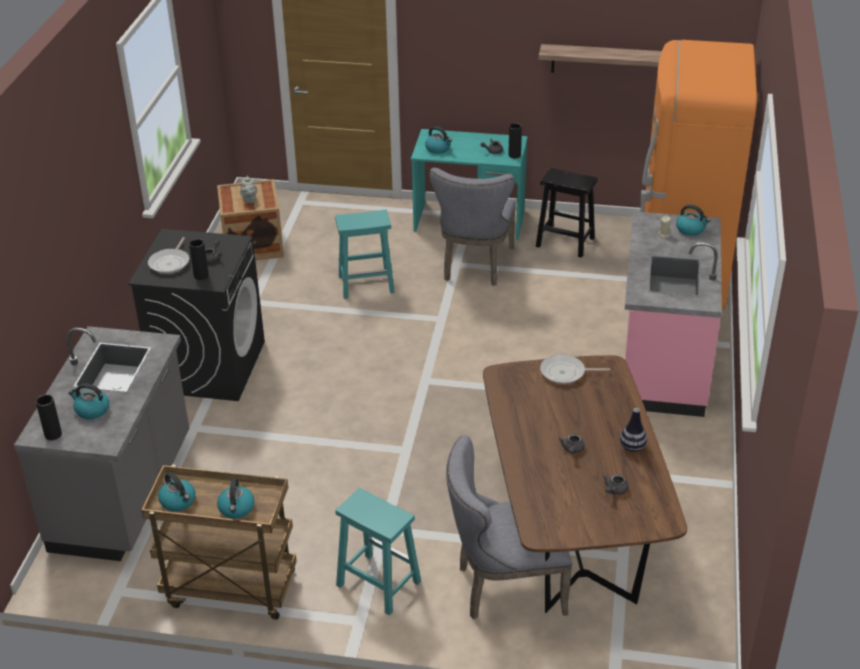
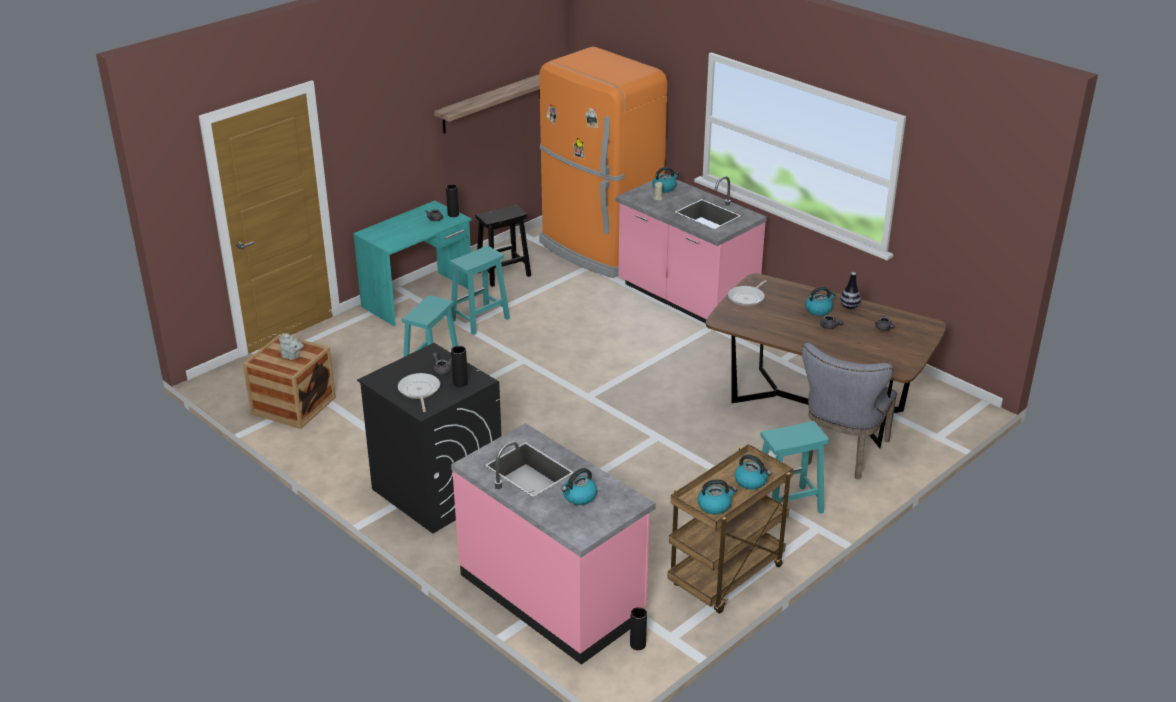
camera: 55 degrees left, 5 degrees down
grey counter [14,326,189,561] -> pink counter [451,423,656,665]
black vase [36,394,62,440] -> black vase moved to [630,607,647,650]
frying pan [148,237,189,274] -> frying pan turned 150 degrees counterclockwise [398,373,440,412]
kettle [425,126,452,154] -> kettle moved to [805,287,836,316]
grey chair [429,168,516,286] -> turquoise stool [450,246,510,335]

